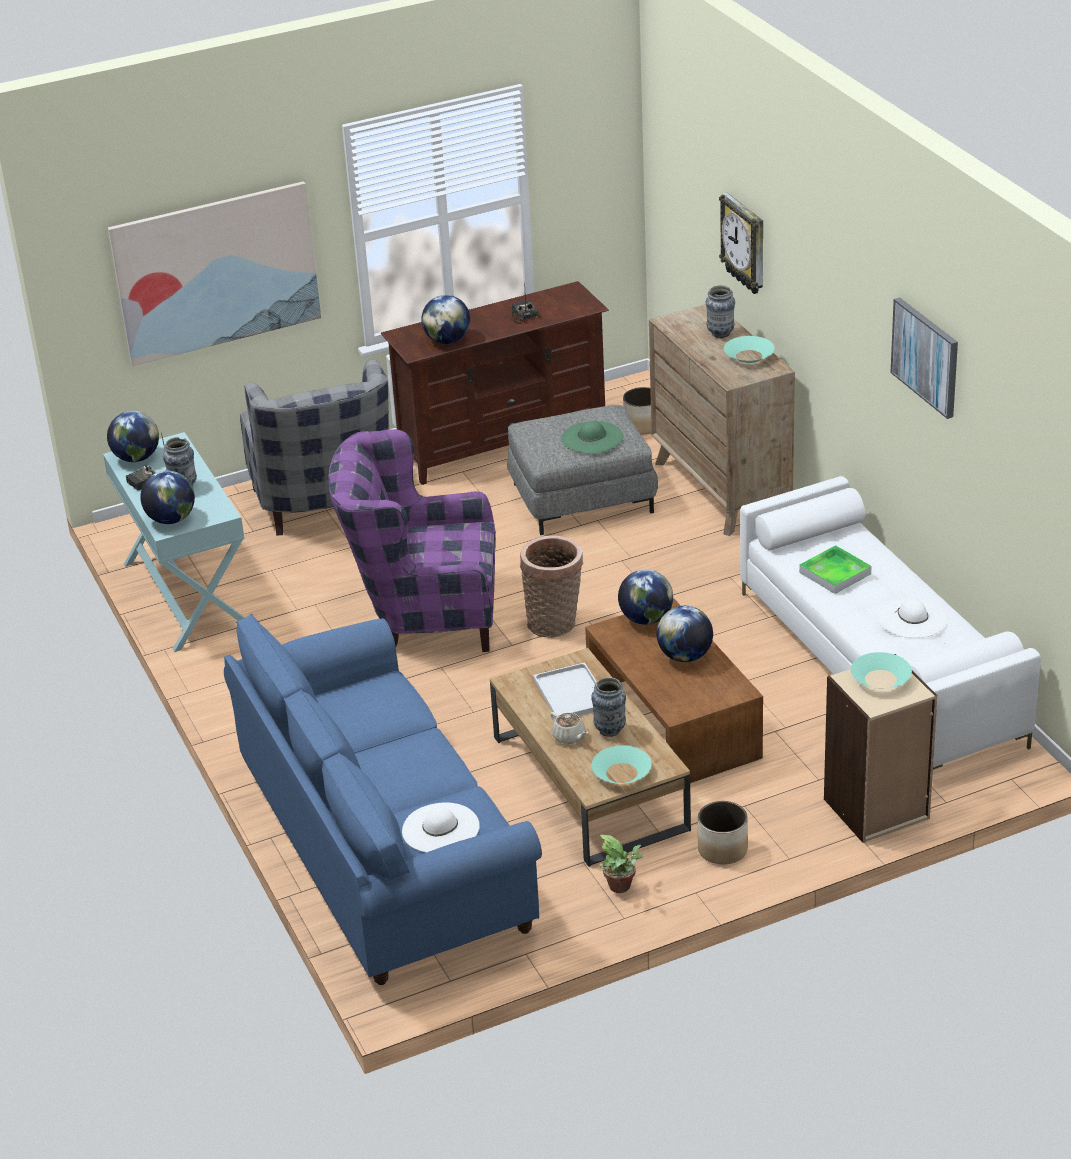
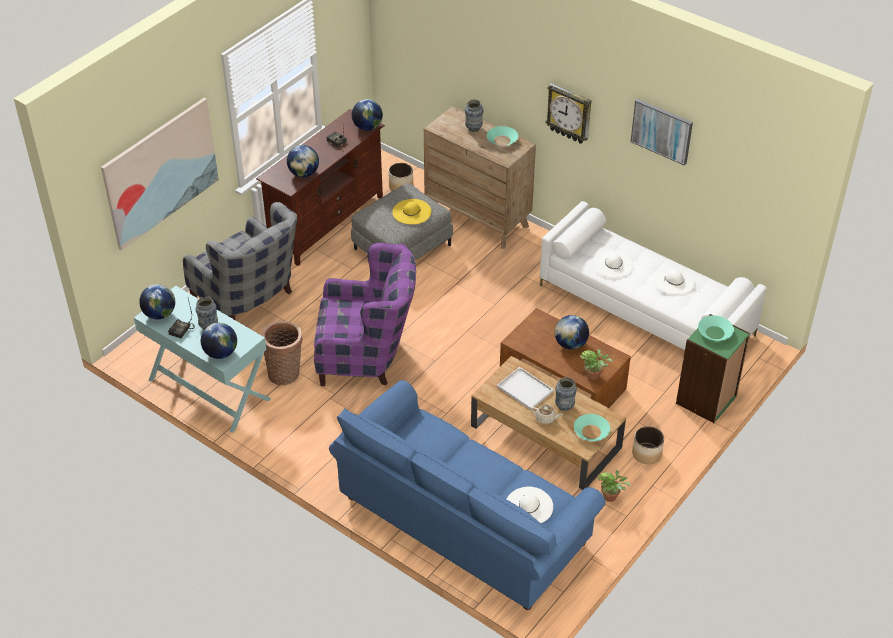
camera: 30 degrees left, 10 degrees up
purple armchair [328,430,496,652] -> purple armchair turned 150 degrees counterclockwise [314,243,416,386]
basket [520,535,584,638] -> basket moved to [262,321,302,385]
green hat [561,421,623,454] -> yellow hat [392,199,431,224]
globe [618,569,673,625] -> globe moved to [352,99,383,131]
wall clock [719,193,763,294] -> wall clock moved to [545,83,591,144]
tray [799,545,871,594] -> white hat [593,250,634,278]
beige bookcase [824,654,937,843] -> green bookcase [676,314,750,423]
none -> potted plant [580,349,613,380]

